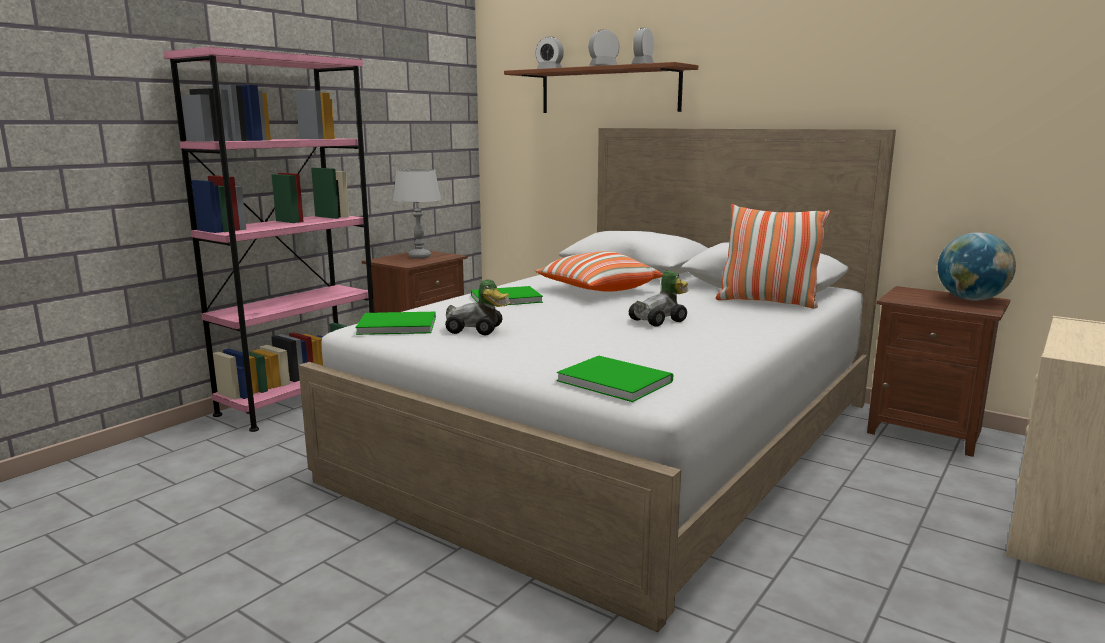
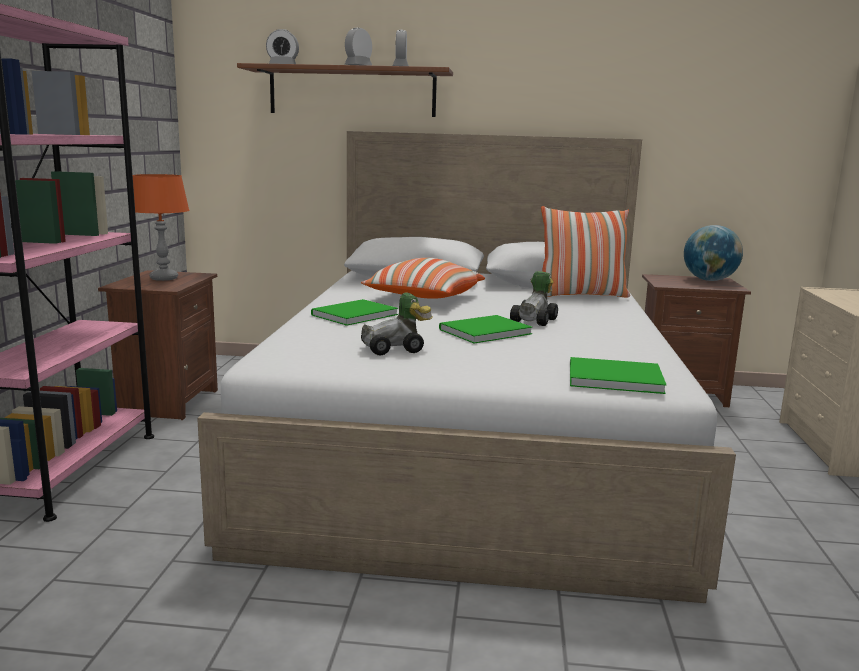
camera: 30 degrees left, 0 degrees up
green book [355,312,436,335] -> green book moved to [439,315,533,343]
grey table lamp [393,169,441,259] -> orange table lamp [133,174,189,281]

